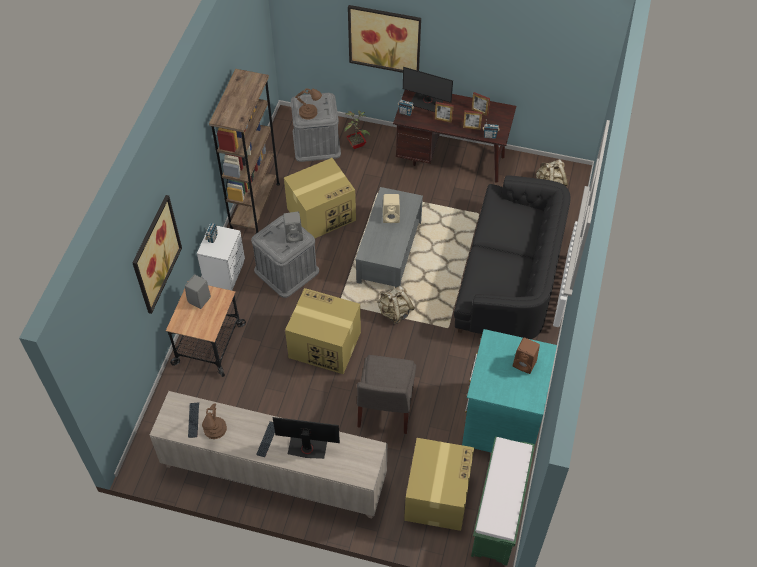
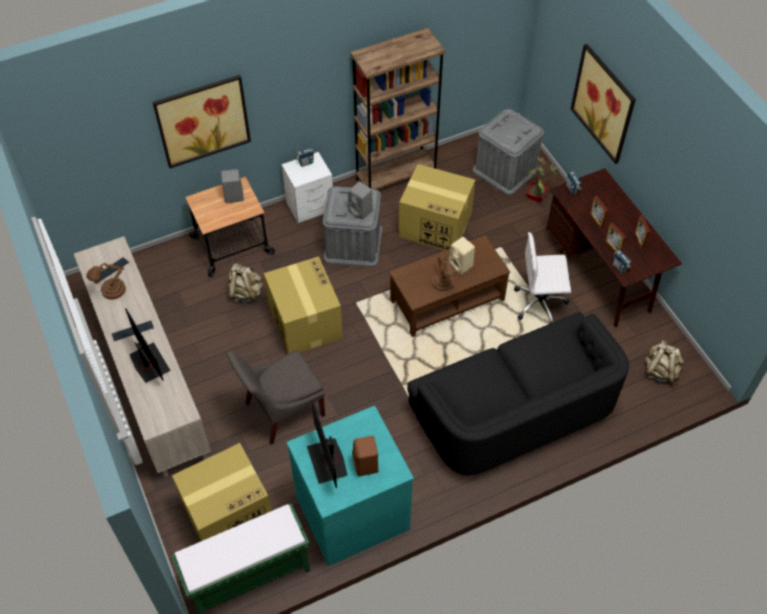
camera: 50 degrees right, 0 degrees up
brown table lamp [295,89,322,120] -> brown table lamp moved to [432,257,457,292]
grey coffee table [355,187,423,288] -> brown coffee table [389,235,510,337]
beige backpack [377,286,414,324] -> beige backpack moved to [228,263,262,303]
monitor [403,67,453,112] -> monitor moved to [307,401,347,488]
none -> white office chair [514,232,571,324]

